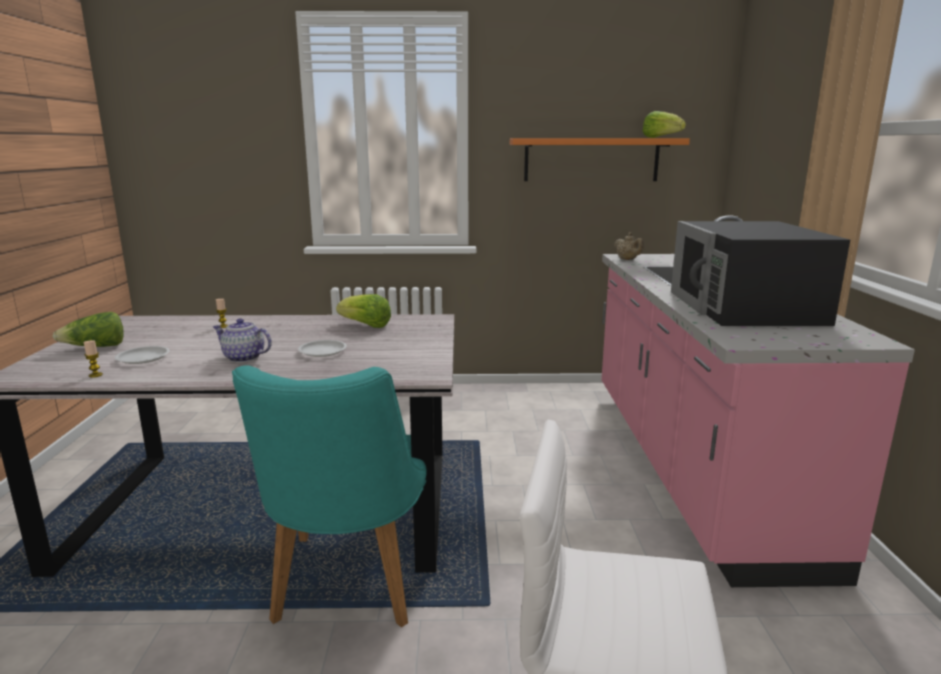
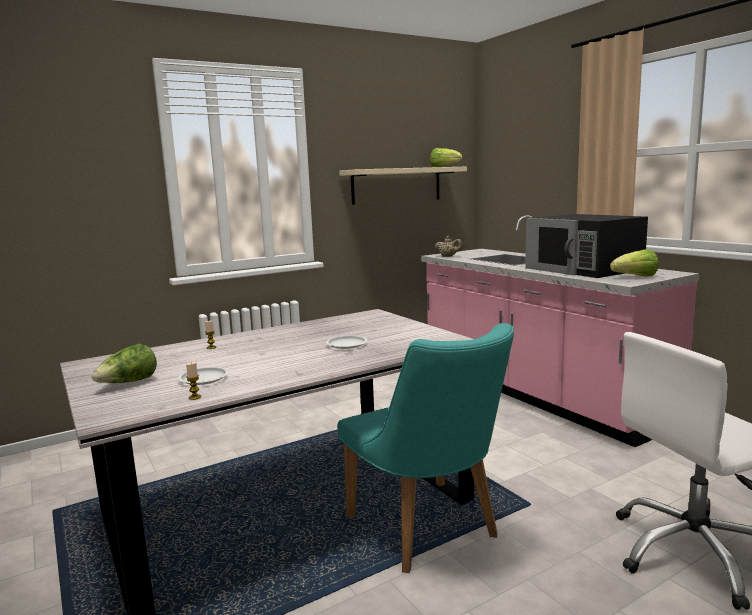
camera: 30 degrees left, 5 degrees down
teapot [213,318,272,362] -> none
lettuce [336,294,391,328] -> lettuce moved to [610,249,659,276]
orange shelf [510,138,690,181] -> beige shelf [339,166,467,205]

